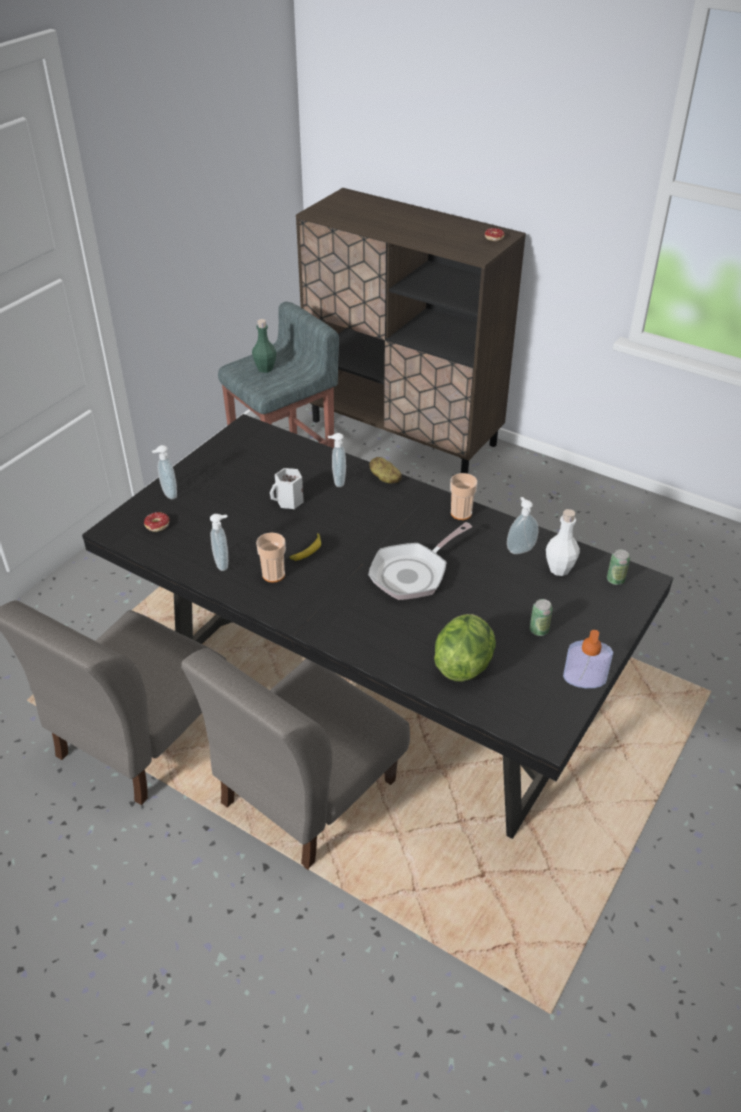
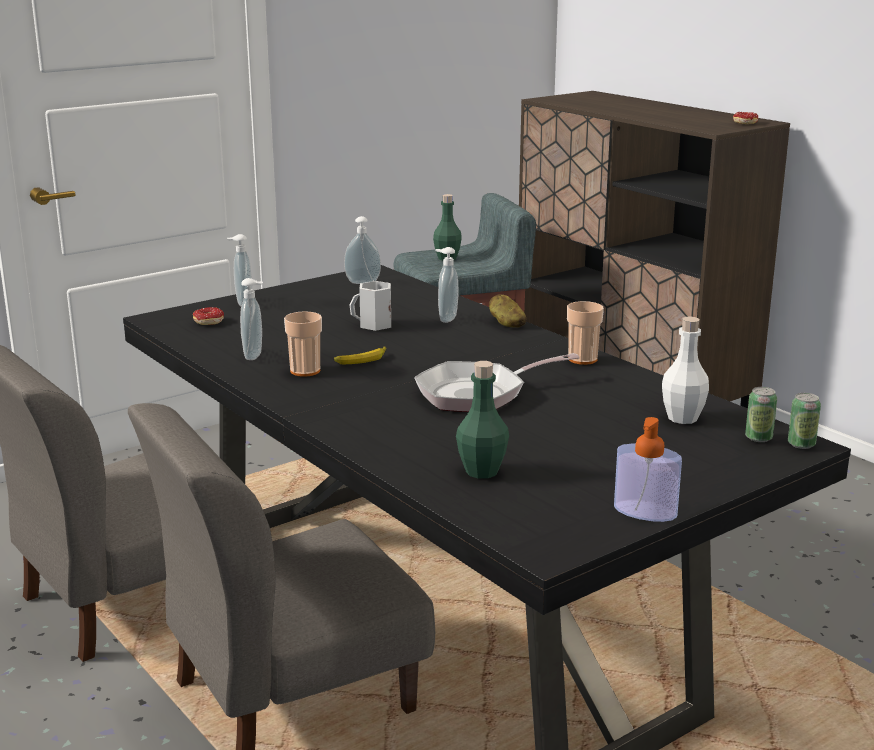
camera: 20 degrees right, 20 degrees down
lettuce [434,614,496,682] -> green bottle [456,361,509,479]
soap dispenser [507,497,538,554] -> soap dispenser moved to [344,216,381,284]
can [530,599,553,636] -> can moved to [788,393,821,449]

